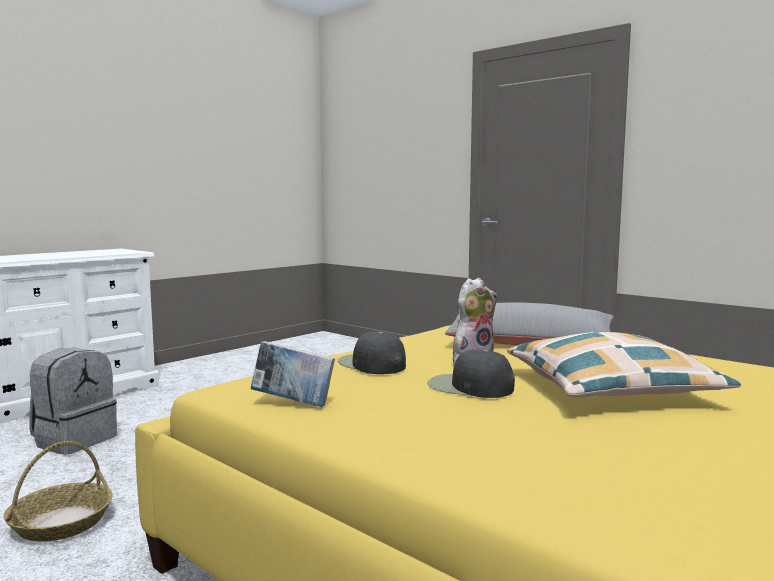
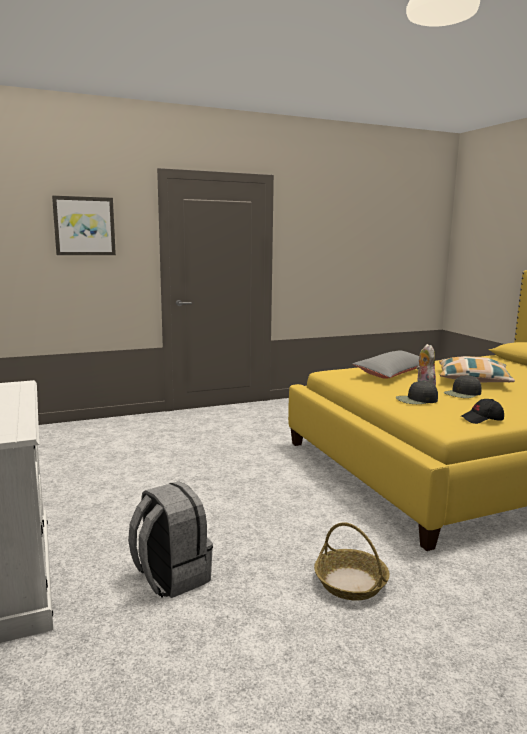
camera: 65 degrees left, 5 degrees up
book [251,341,335,407] -> black cap [461,399,504,424]
none -> picture [52,196,116,255]

